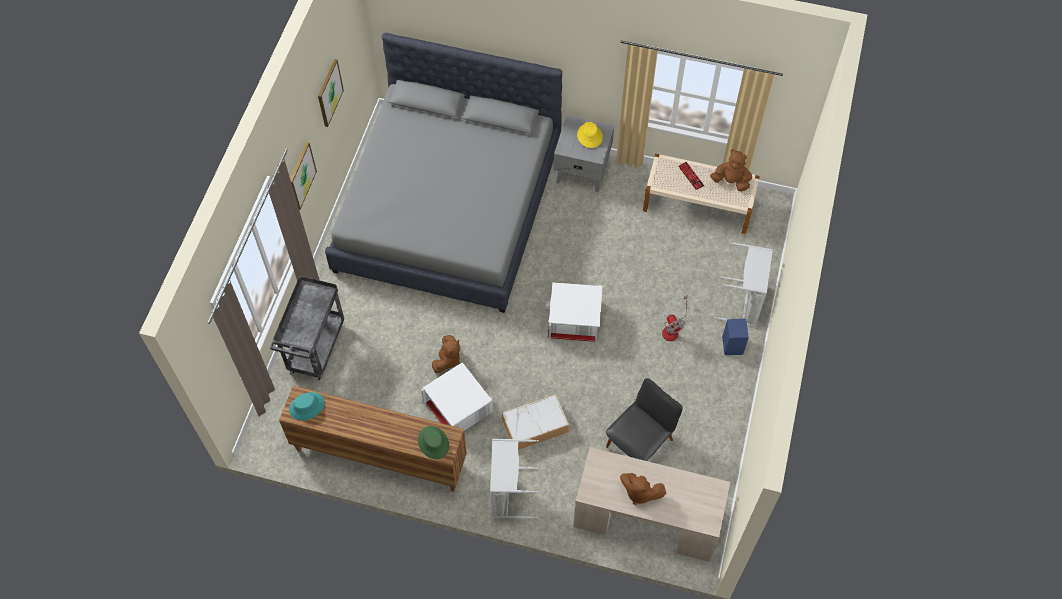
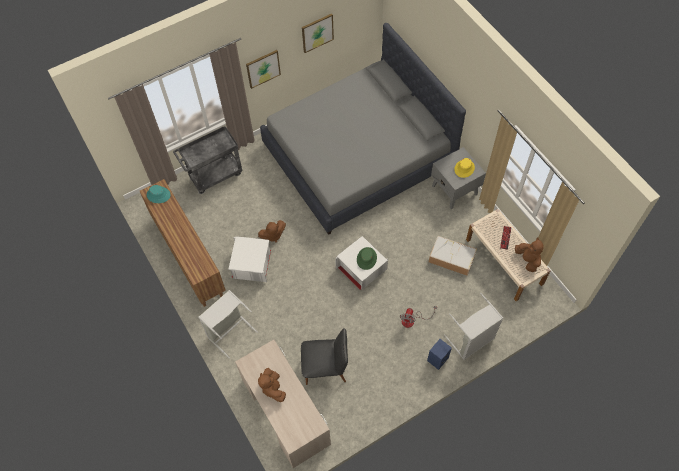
camera: 45 degrees right, 0 degrees up
green hat [418,426,449,459] -> green hat moved to [357,247,377,270]
storage box [502,394,569,450] -> storage box moved to [429,236,477,276]

